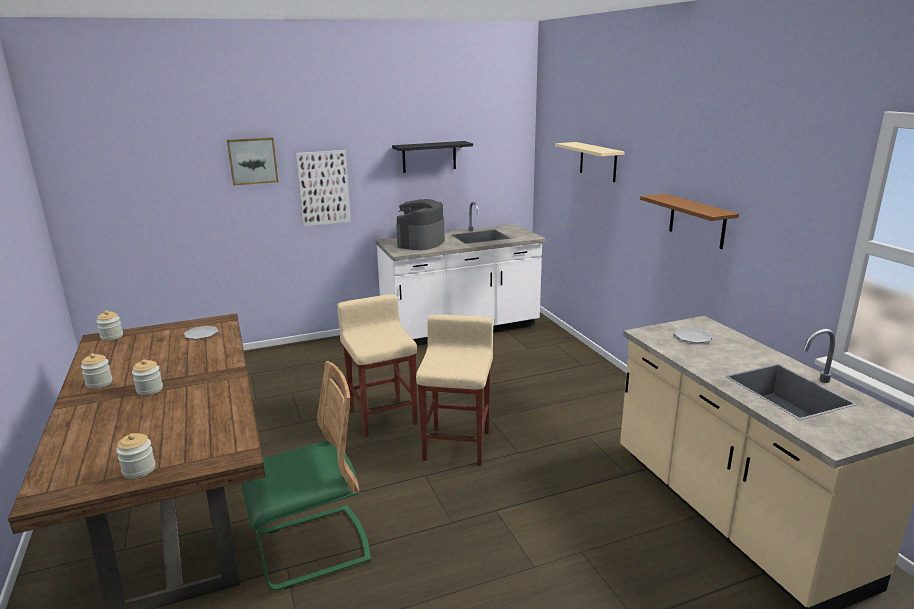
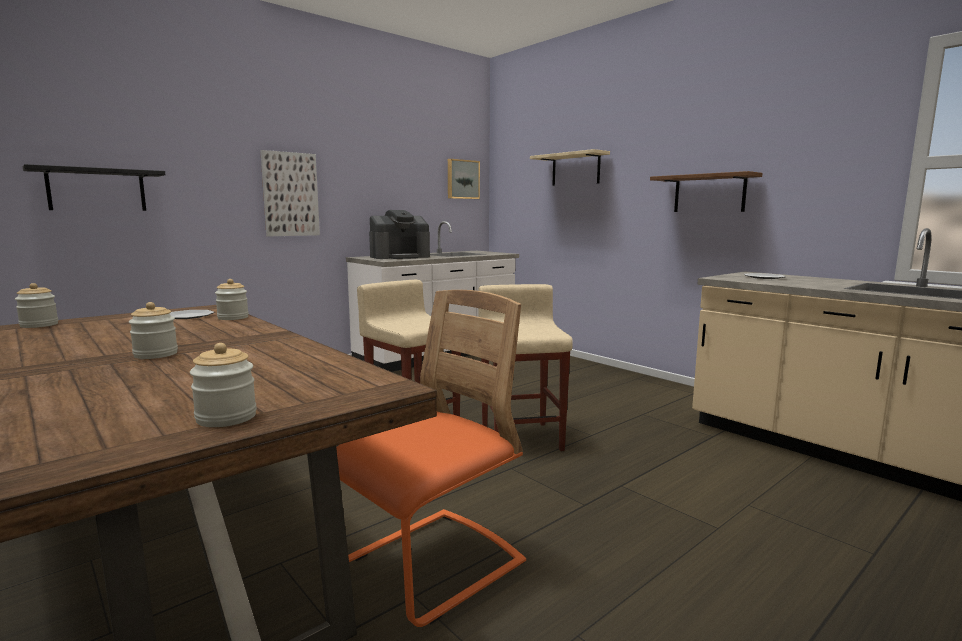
camera: 20 degrees left, 10 degrees down
jar [81,353,112,389] -> jar moved to [215,279,249,320]
picture [227,137,278,186] -> picture moved to [448,159,480,199]
green chair [241,361,371,590] -> orange chair [336,290,526,627]
black shelf [392,141,473,173] -> black shelf moved to [23,164,166,211]
coffee machine [396,199,445,250] -> coffee machine turned 120 degrees counterclockwise [369,210,430,259]

